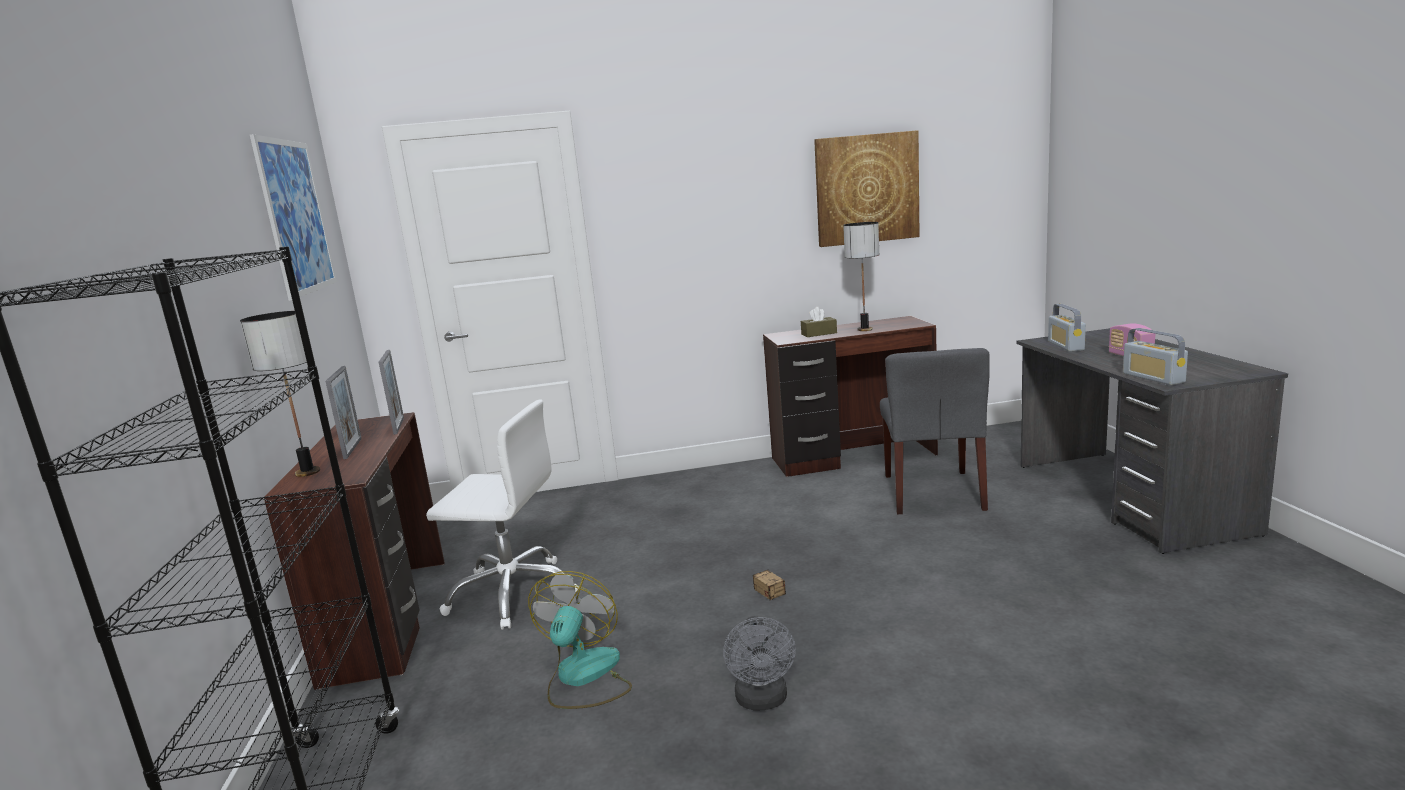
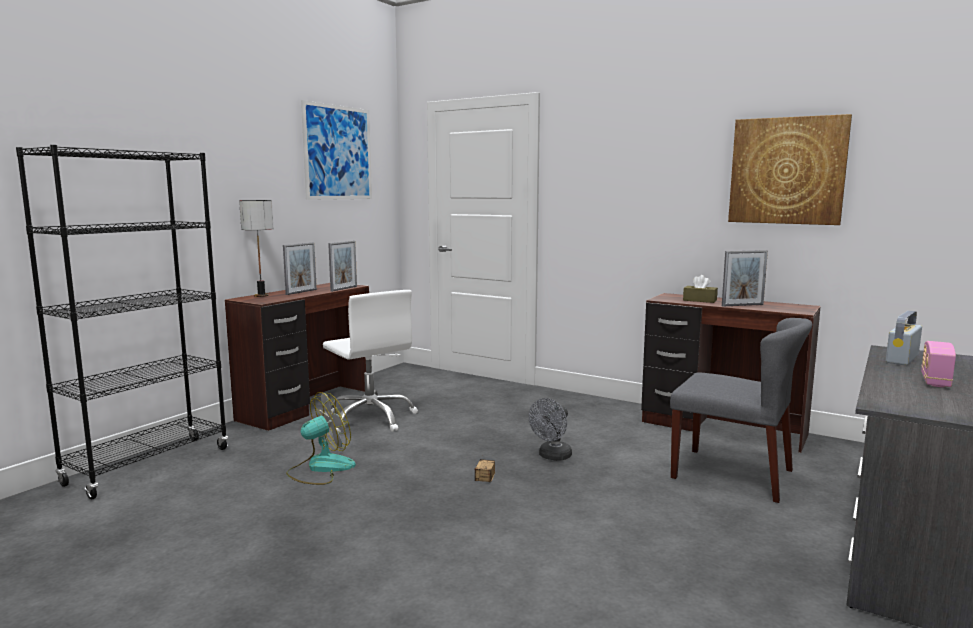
camera: 40 degrees right, 5 degrees down
grey fan [723,616,796,711] -> grey fan moved to [529,398,572,461]
table lamp [843,222,879,331] -> picture frame [722,250,768,306]
grey chair [880,348,990,514] -> grey chair turned 105 degrees counterclockwise [670,318,812,503]
radio [1123,328,1188,385] -> none

